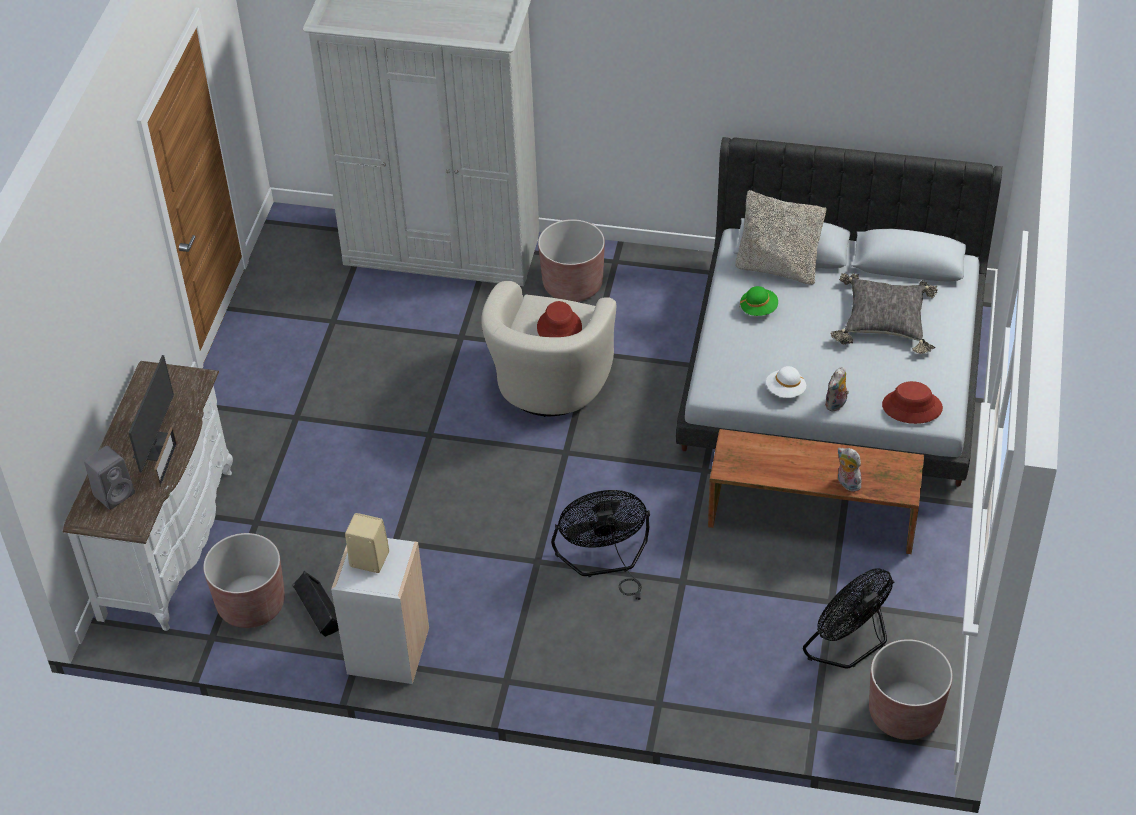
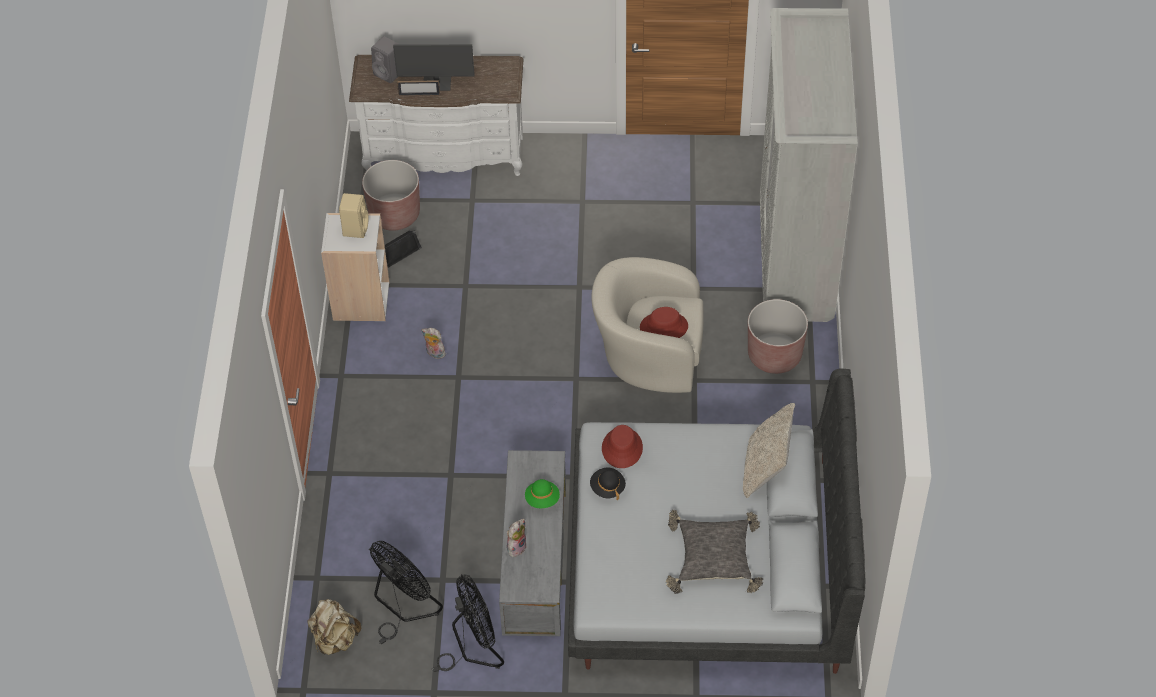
camera: 80 degrees right, 5 degrees up
black fan [551,490,650,600] -> black fan moved to [433,574,504,672]
brown bench [708,429,924,554] -> grey bench [499,450,566,636]
green hat [739,286,778,316] -> green hat moved to [525,479,560,508]
white hat [766,366,806,398] -> black hat [590,468,626,500]
plush toy [825,367,849,412] -> plush toy moved to [422,328,446,359]
brown planter [869,639,953,740] -> beige backpack [307,599,361,655]
red hat [882,381,943,424] -> red hat moved to [602,425,643,468]

